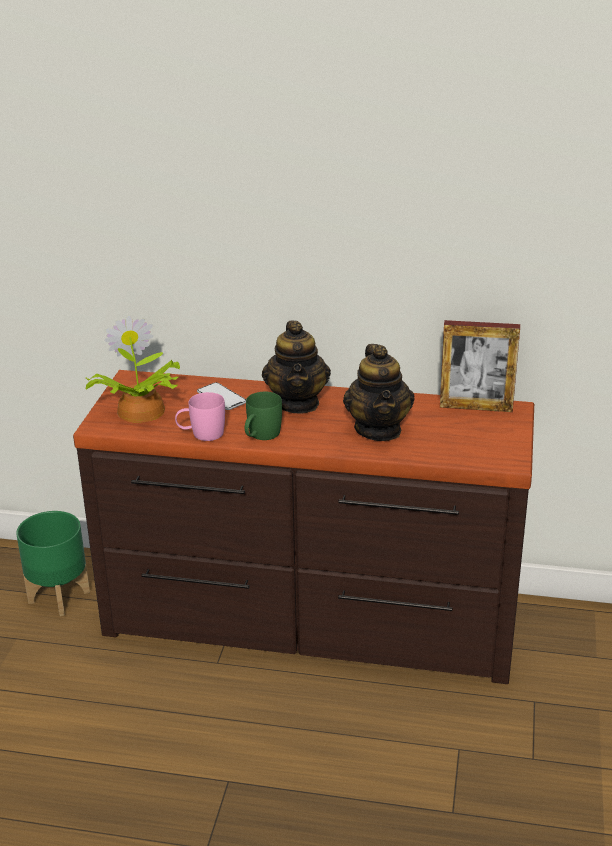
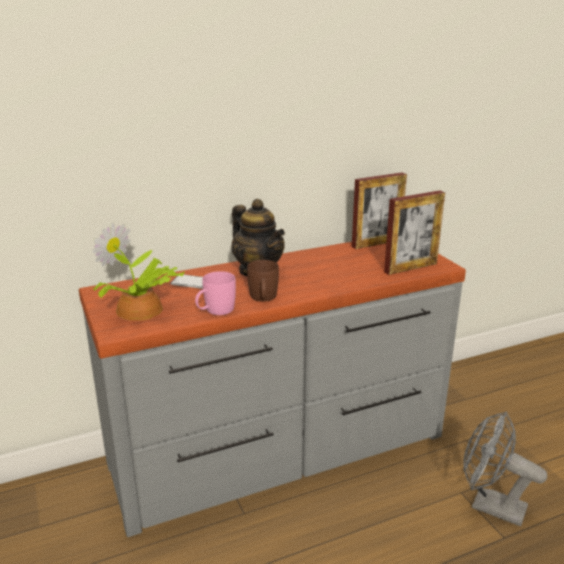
camera: 35 degrees left, 5 degrees down
green planter [16,511,90,616] -> none
brown dresser [73,370,534,684] -> grey dresser [79,242,466,537]
green mug [245,392,282,440] -> brown mug [247,260,279,302]
teapot [343,344,415,441] -> none
none -> picture frame [384,190,445,275]
none -> grey fan [463,411,547,526]

